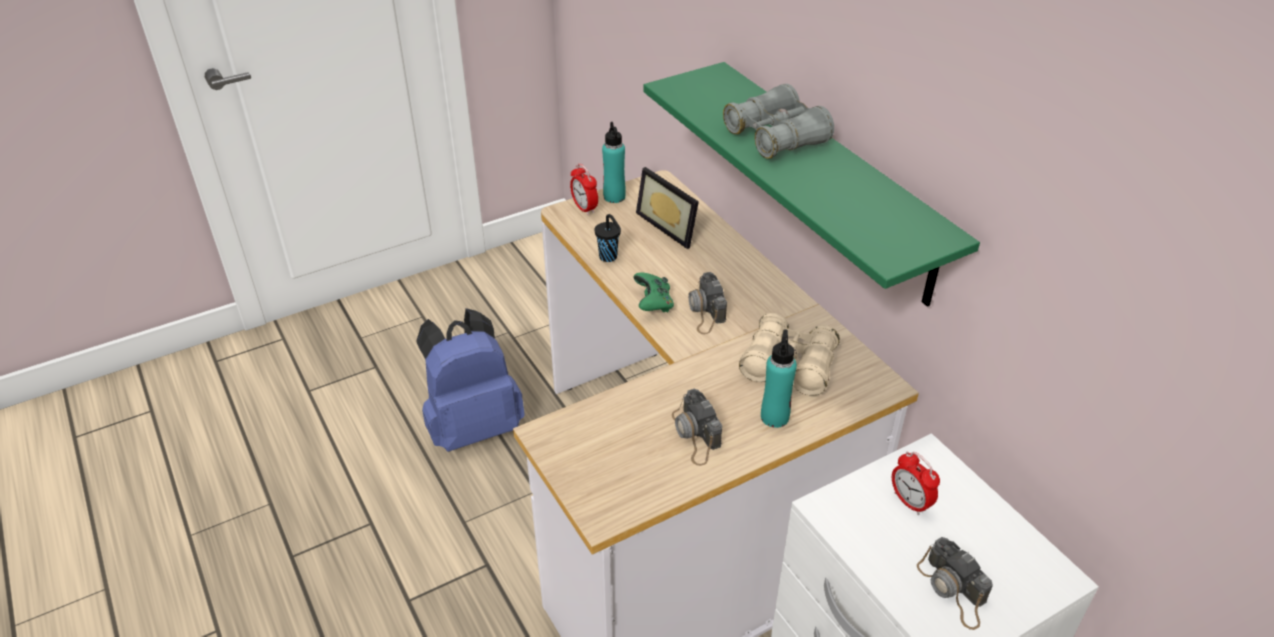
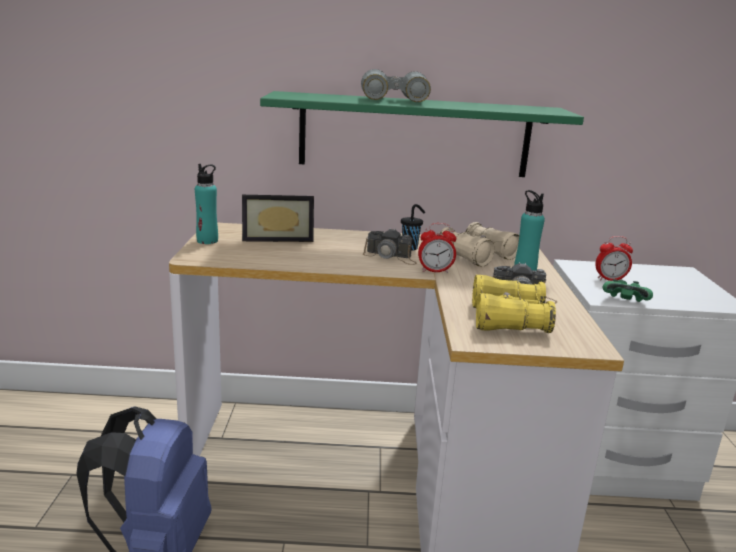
camera: 60 degrees left, 20 degrees down
alarm clock [570,164,598,215] -> alarm clock moved to [418,223,457,273]
black cup [595,214,621,262] -> black cup moved to [401,204,425,251]
green game controller [634,273,674,312] -> green game controller moved to [603,279,653,302]
camera [917,537,993,630] -> none
none -> yellow binoculars [472,275,556,333]

